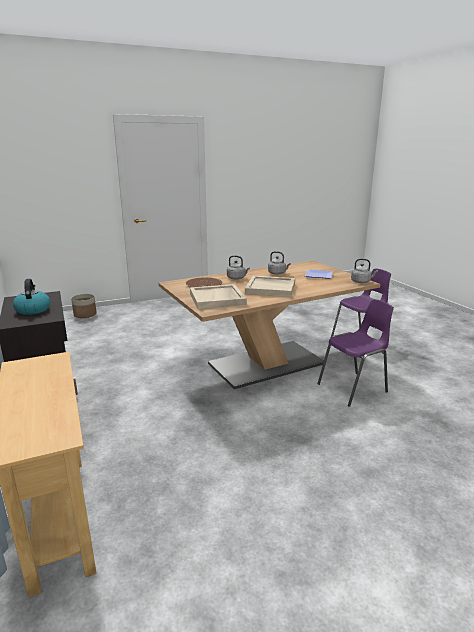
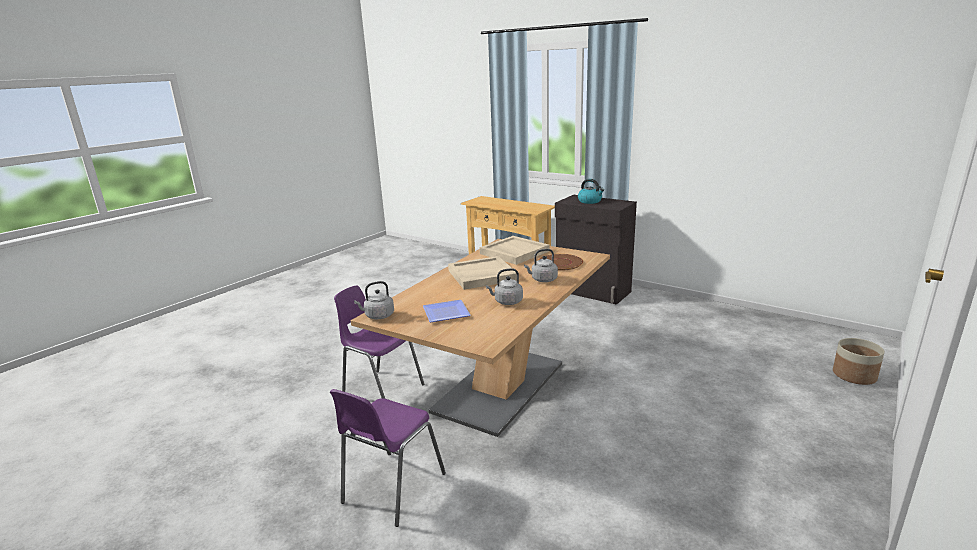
camera: 150 degrees right, 0 degrees up
purple chair [318,299,394,407] -> purple chair turned 90 degrees clockwise [334,285,425,399]

